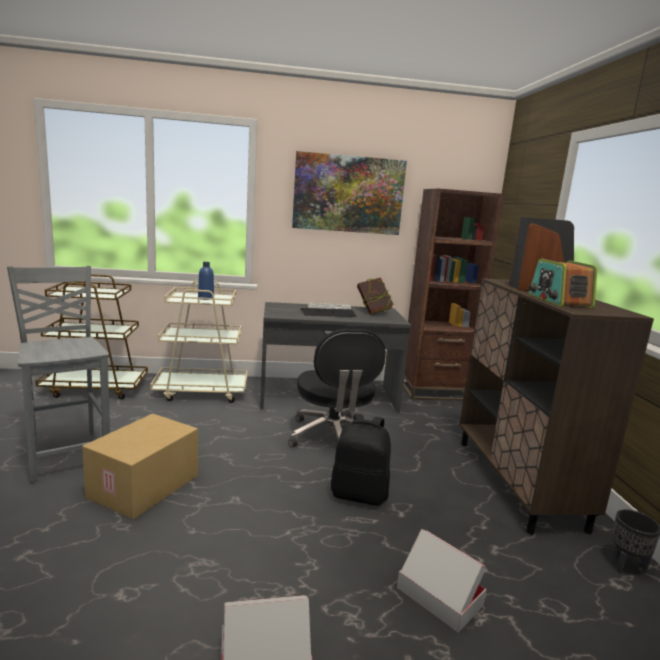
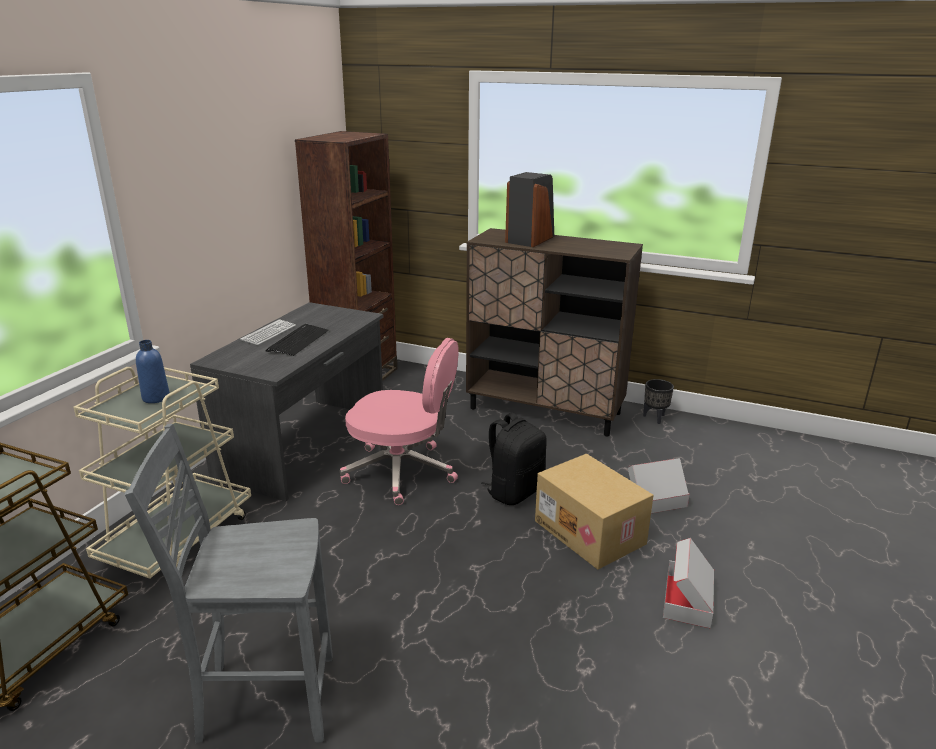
camera: 60 degrees left, 10 degrees up
cardboard box [82,414,198,519] -> cardboard box moved to [535,454,654,570]
black office chair [288,329,386,448] -> pink office chair [340,338,459,505]
picture [292,151,407,235] -> none
book [357,277,394,314] -> none
radio [528,259,597,308] -> none

